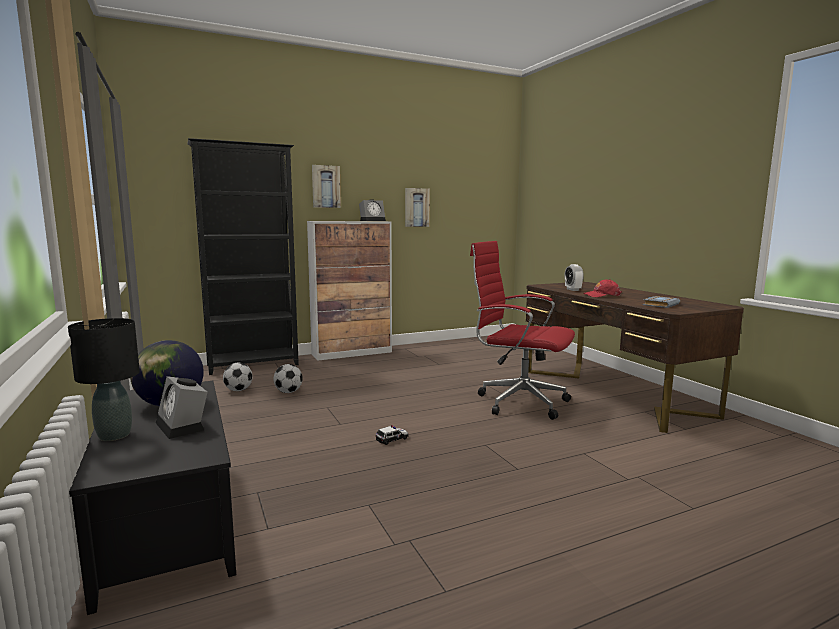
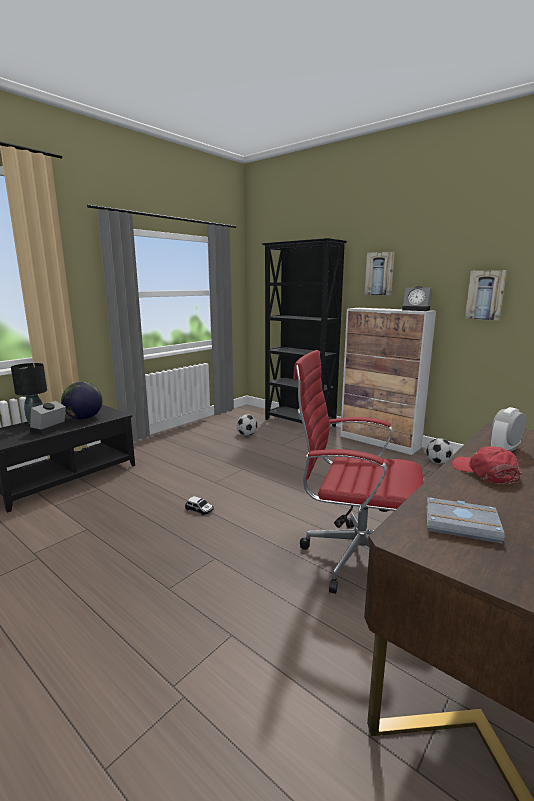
camera: 65 degrees right, 5 degrees up
football [273,364,303,393] -> football moved to [426,438,453,464]
red office chair [470,241,575,420] -> red office chair turned 75 degrees counterclockwise [293,350,424,594]

